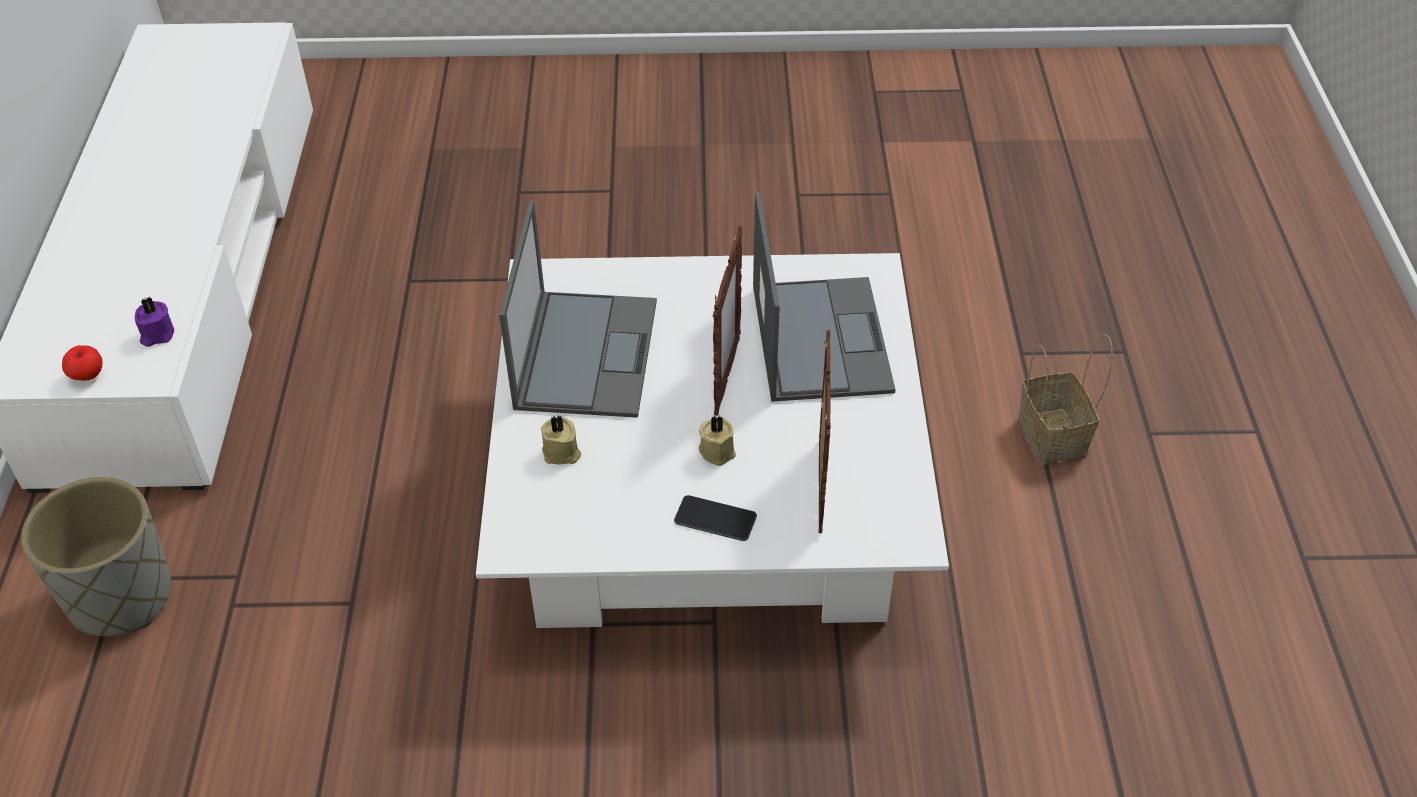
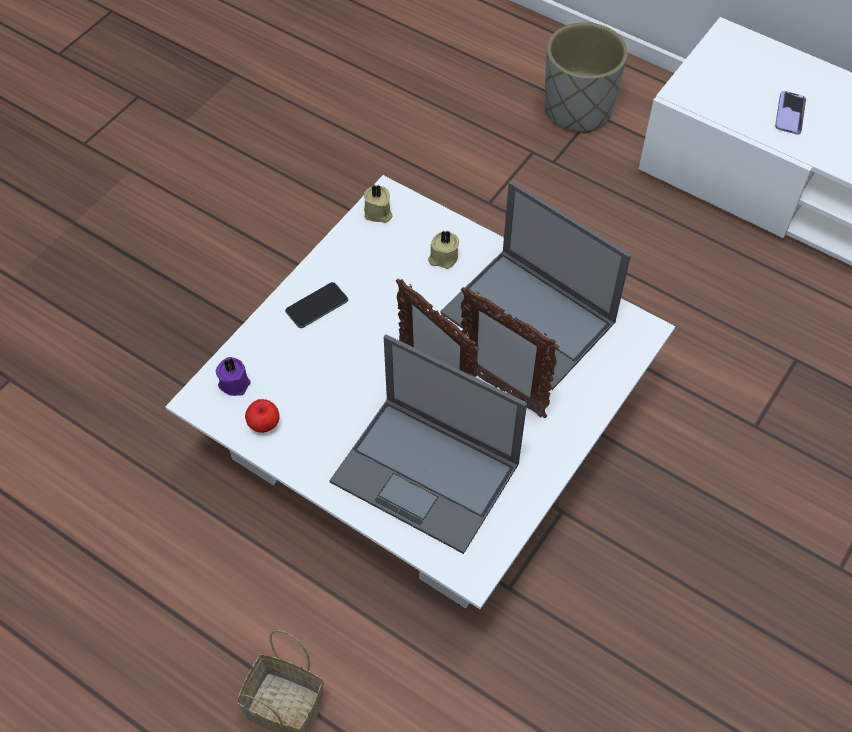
camera: 125 degrees right, 10 degrees up
apple [62,345,103,381] -> apple moved to [245,399,280,433]
purple candle [135,297,174,347] -> purple candle moved to [216,357,251,396]
beige candle [699,415,736,466] -> beige candle moved to [364,185,392,223]
picture frame [819,330,831,533] -> picture frame moved to [461,287,559,418]
none -> phone [775,91,806,135]

